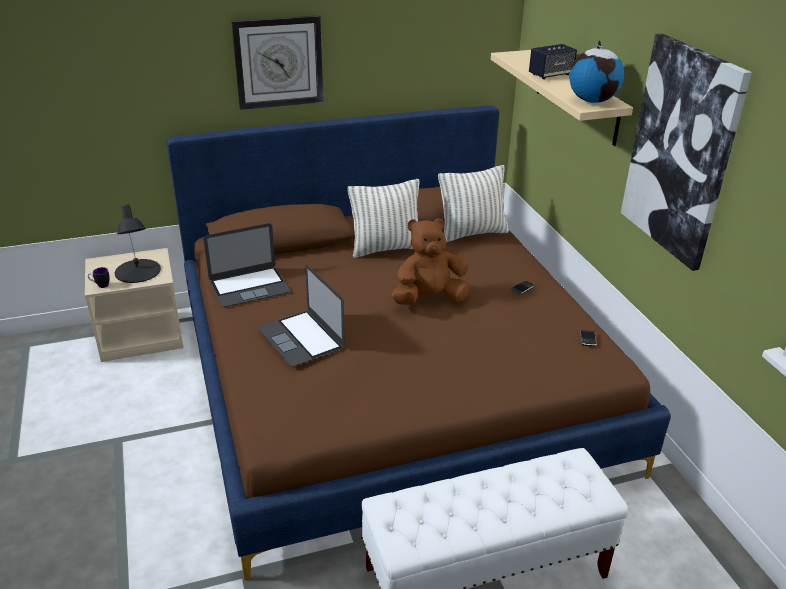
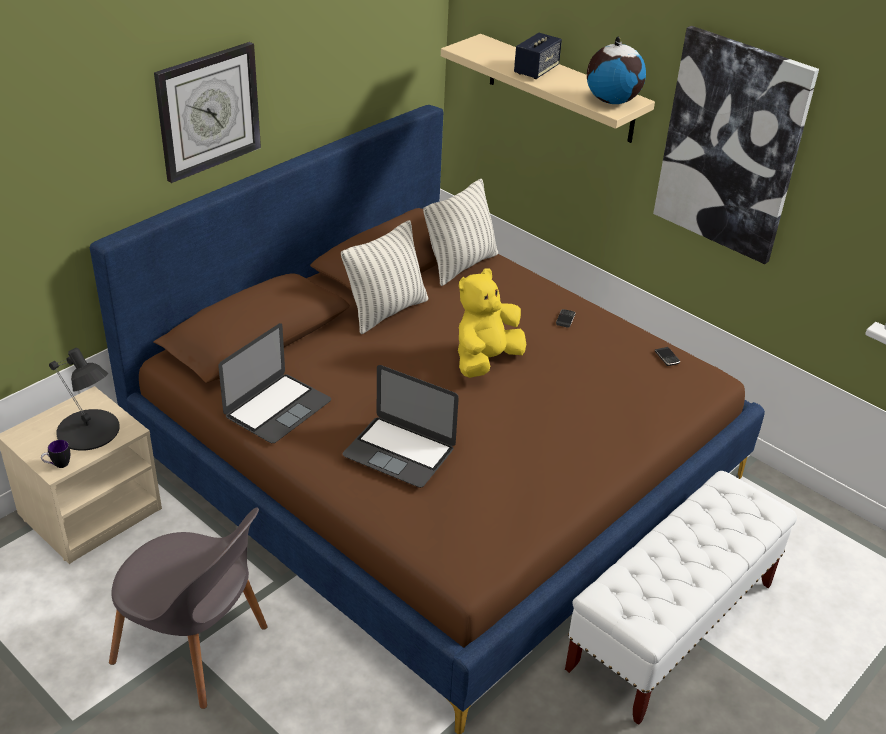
camera: 30 degrees left, 5 degrees up
brown plush toy [392,218,470,305] -> yellow plush toy [458,268,526,378]
none -> grey chair [109,507,267,709]

